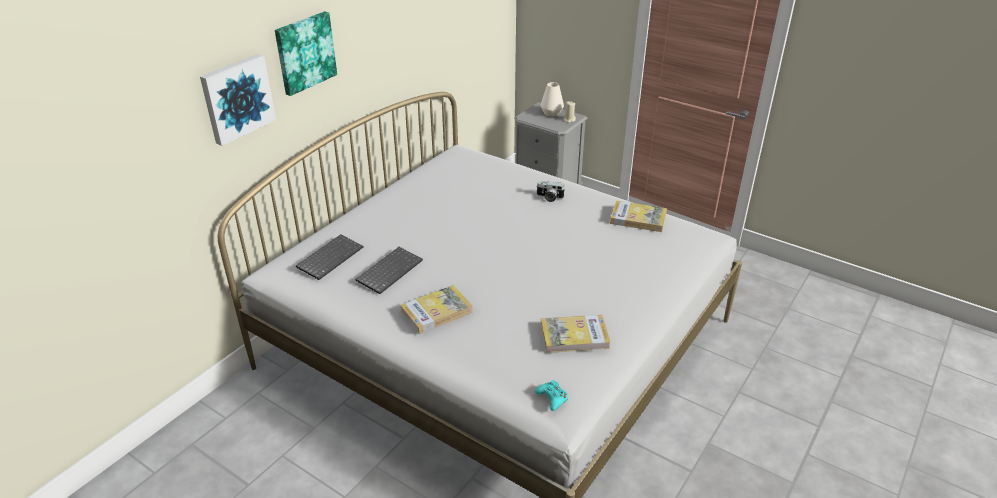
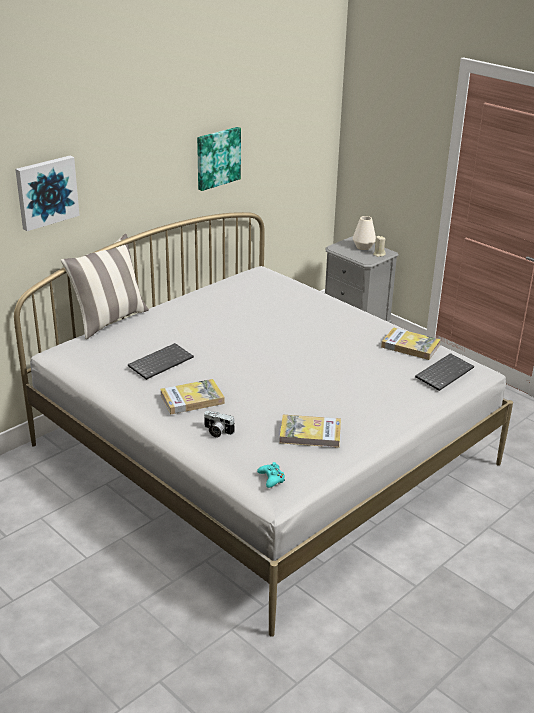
camera: 10 degrees right, 5 degrees down
picture [275,11,337,96] -> picture moved to [197,127,241,191]
keyboard [296,234,363,280] -> keyboard moved to [415,353,474,391]
camera [537,181,565,202] -> camera moved to [204,411,235,438]
none -> pillow [61,234,149,339]

